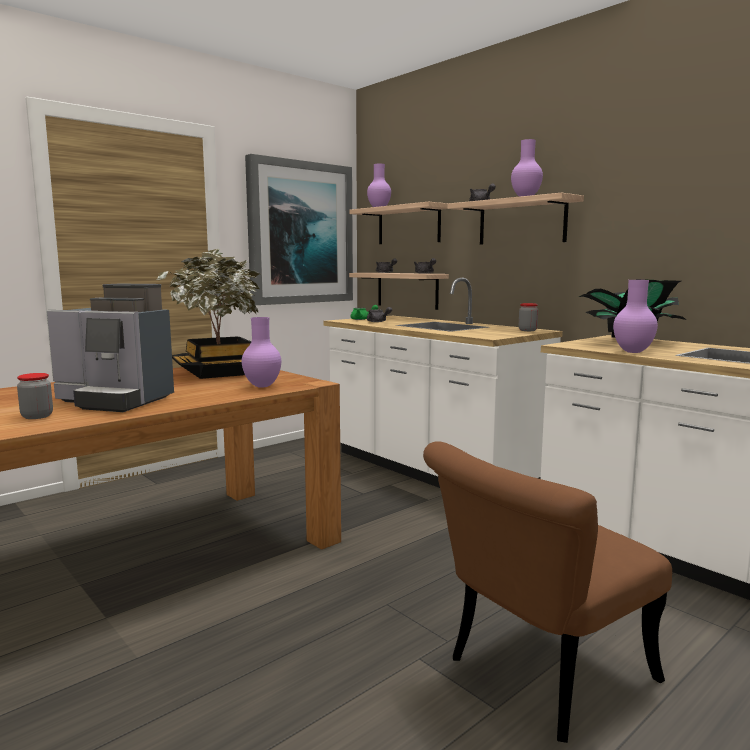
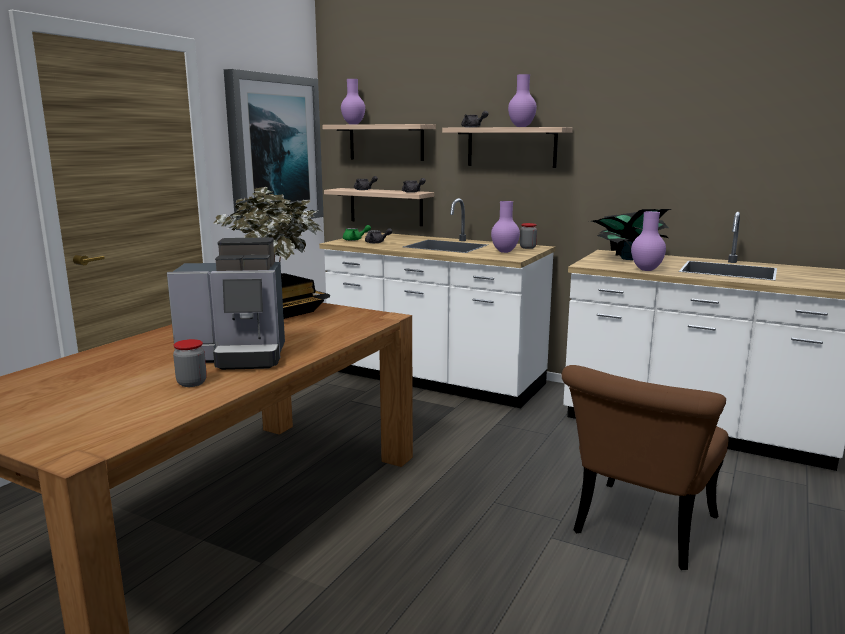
camera: 20 degrees left, 5 degrees up
purple vase [242,317,281,388] -> purple vase moved to [491,201,520,253]

